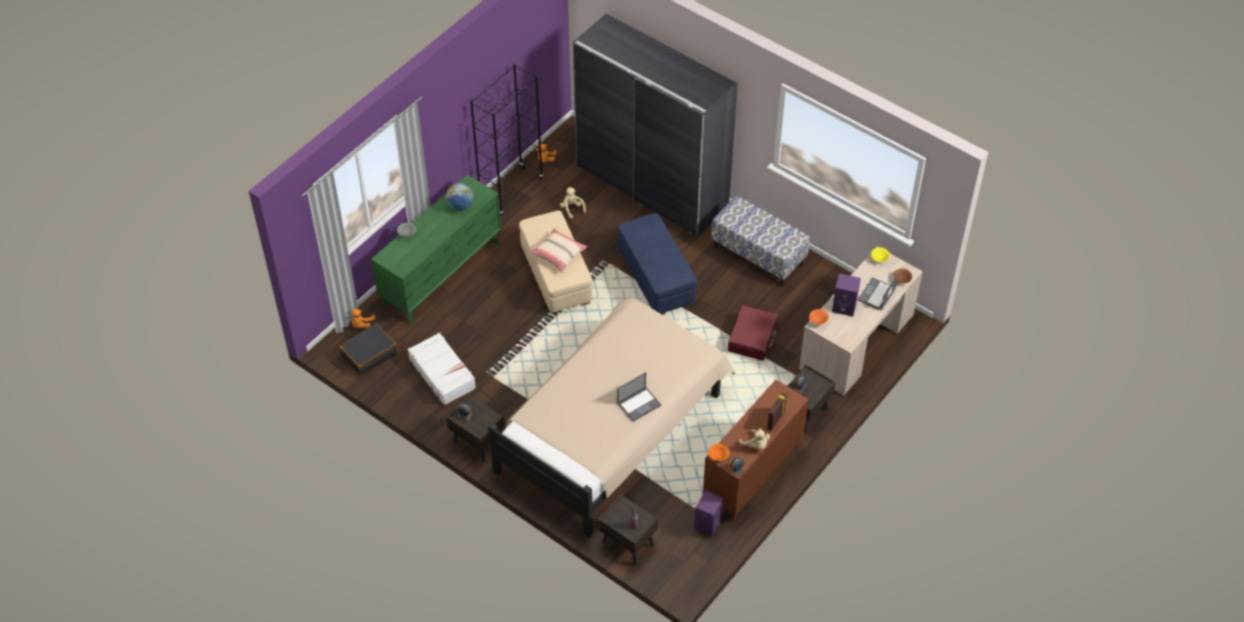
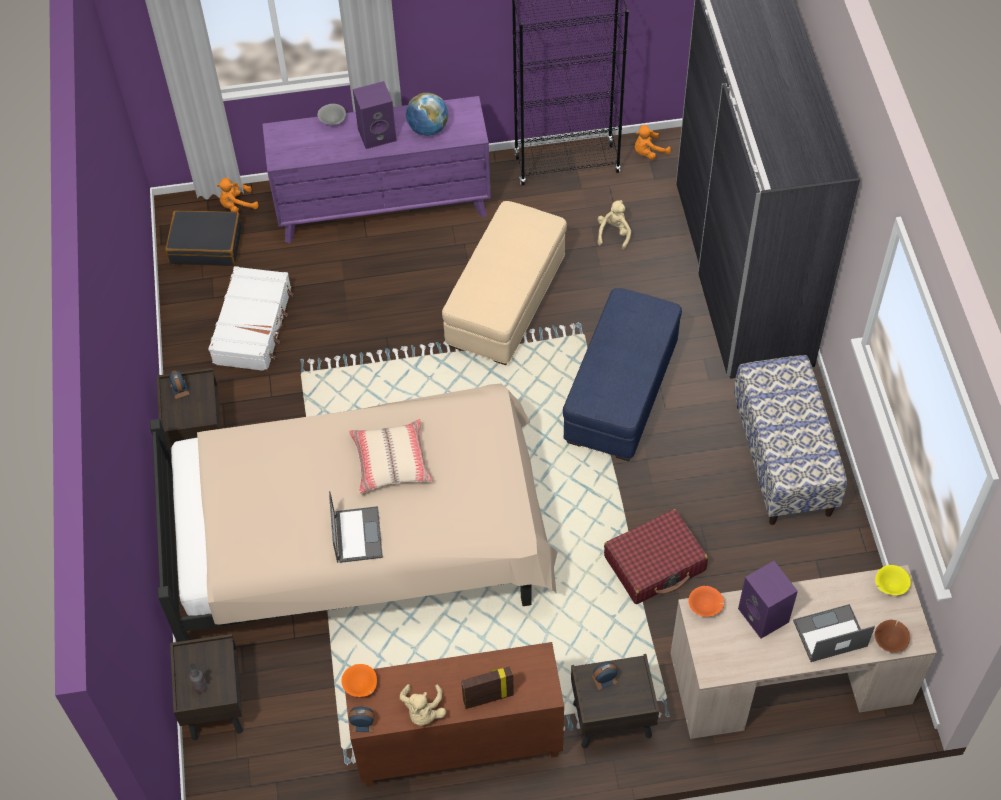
camera: 45 degrees right, 5 degrees up
green dresser [371,174,501,324] -> purple dresser [262,96,491,243]
beige pillow [528,228,587,273] -> beige pillow moved to [349,419,433,494]
laptop [617,372,661,422] -> laptop turned 105 degrees counterclockwise [329,491,383,563]
purple speaker [694,490,724,537] -> purple speaker moved to [353,81,397,149]

